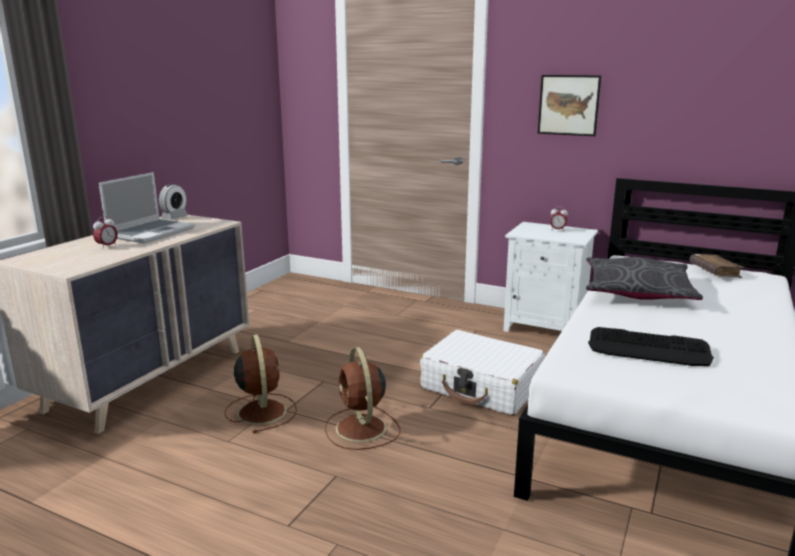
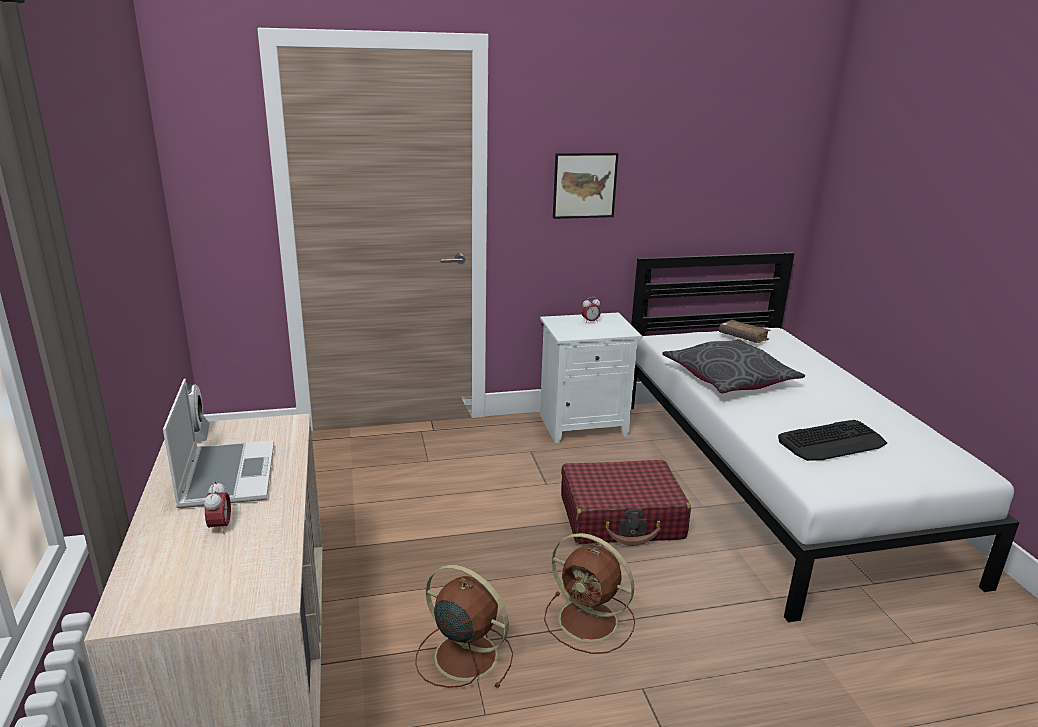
camera: 40 degrees left, 5 degrees up
white suitcase [420,330,545,416] -> red suitcase [561,460,691,546]

